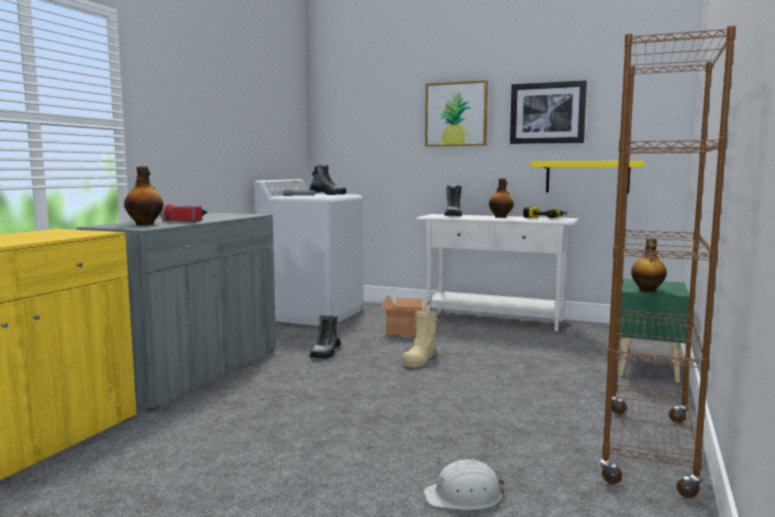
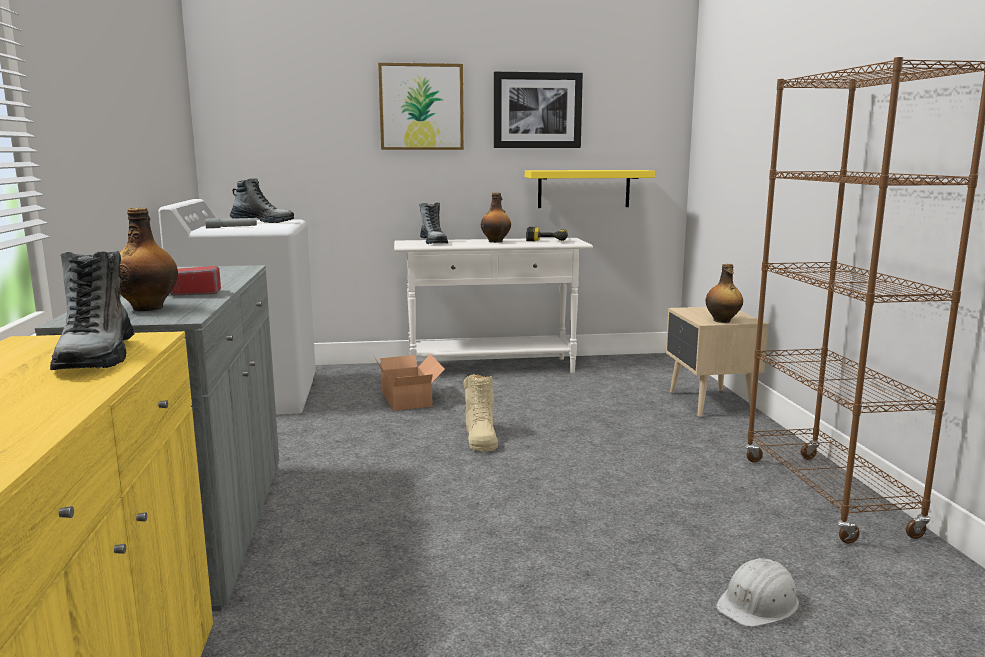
camera: 30 degrees left, 5 degrees up
boot [309,315,341,358] -> boot moved to [50,250,135,370]
green nightstand [619,279,689,383] -> beige nightstand [666,307,769,417]

